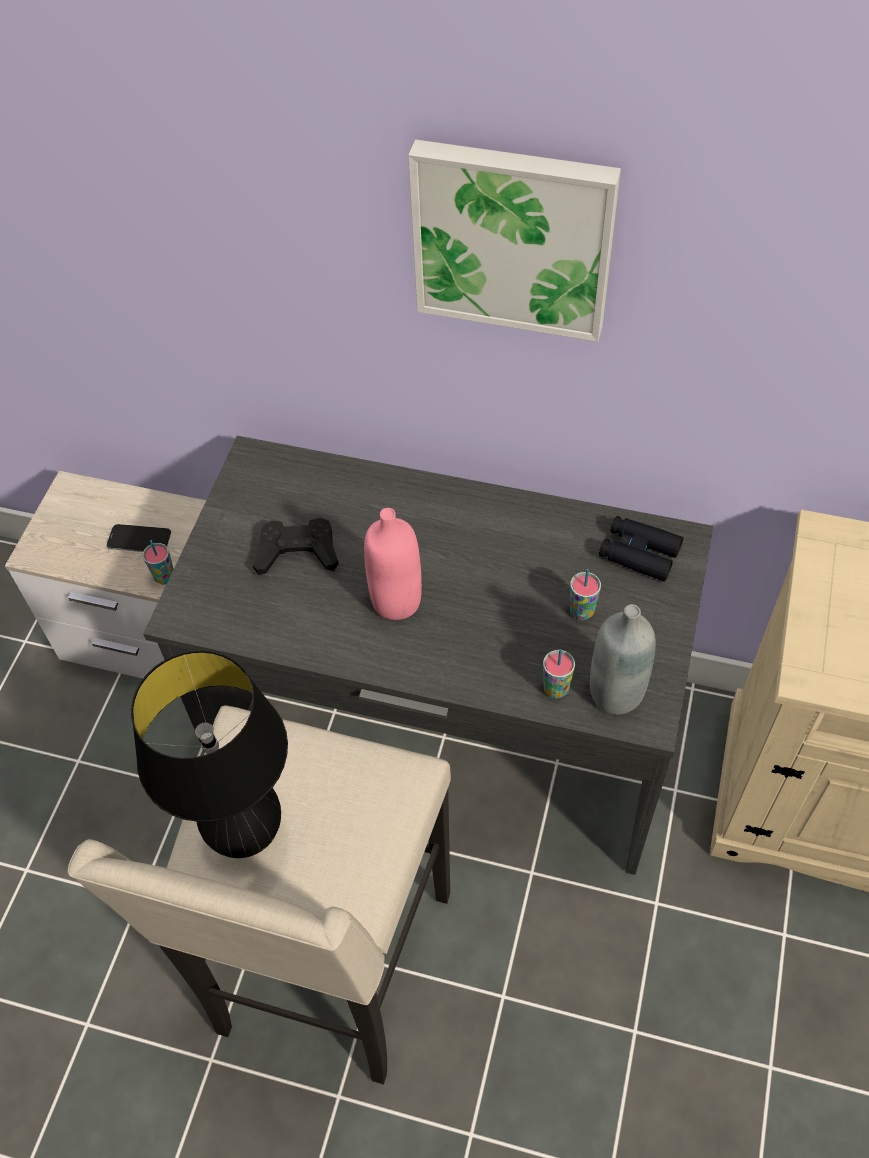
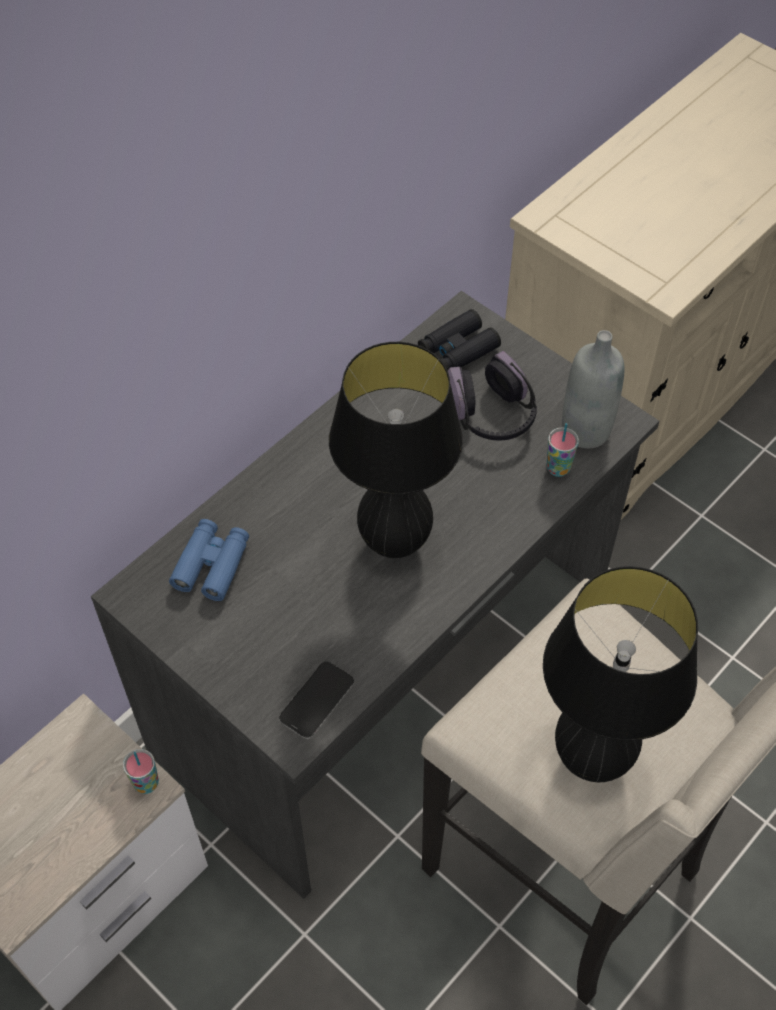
camera: 65 degrees left, 0 degrees up
phone [107,524,171,552] -> phone moved to [279,662,354,739]
black game controller [253,518,339,575] -> none
pink bottle [364,508,422,620] -> black table lamp [329,342,463,558]
picture [408,139,621,342] -> none
cup [570,569,601,620] -> headphones [448,351,537,440]
none -> blue binoculars [169,519,249,601]

